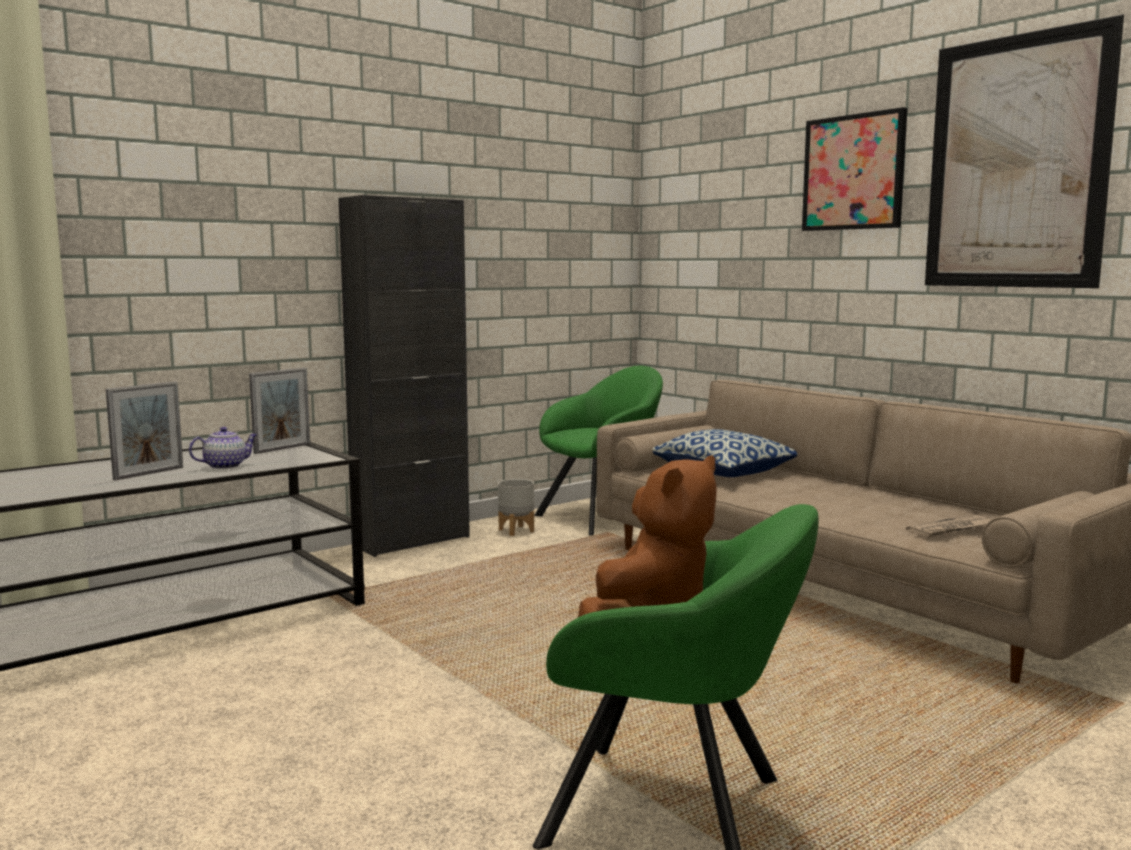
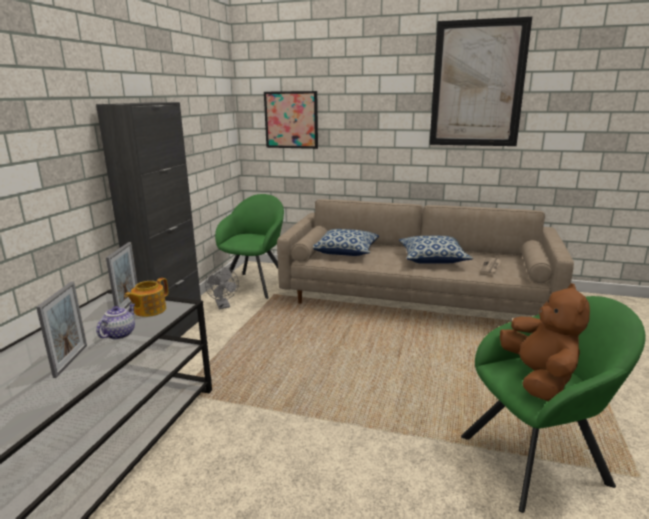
camera: 35 degrees left, 10 degrees up
grey planter [498,479,534,536] -> grey fan [205,267,239,309]
picture [802,107,907,231] -> picture moved to [264,91,318,149]
none -> teapot [124,278,168,317]
none -> pillow [399,236,473,264]

